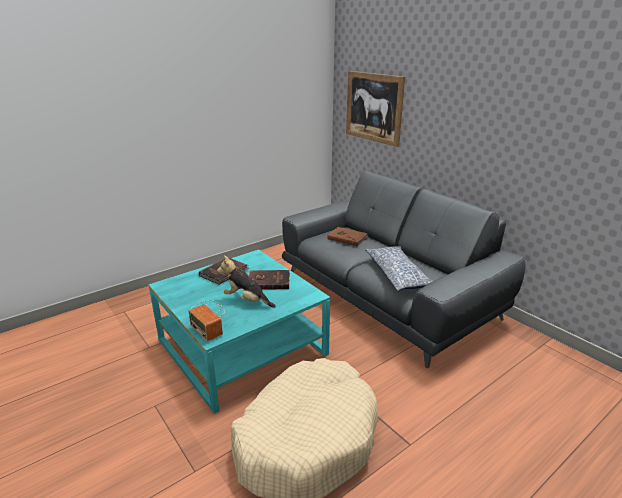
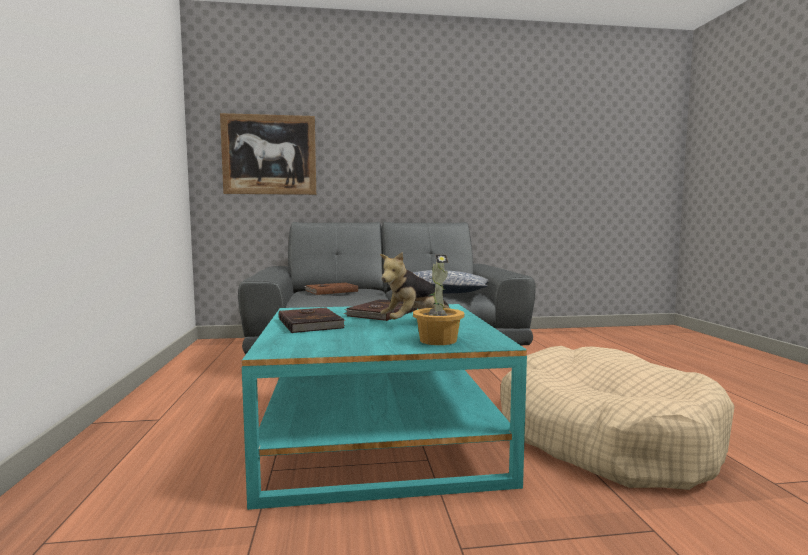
camera: 60 degrees left, 20 degrees down
radio [189,301,225,341] -> potted plant [413,255,465,345]

